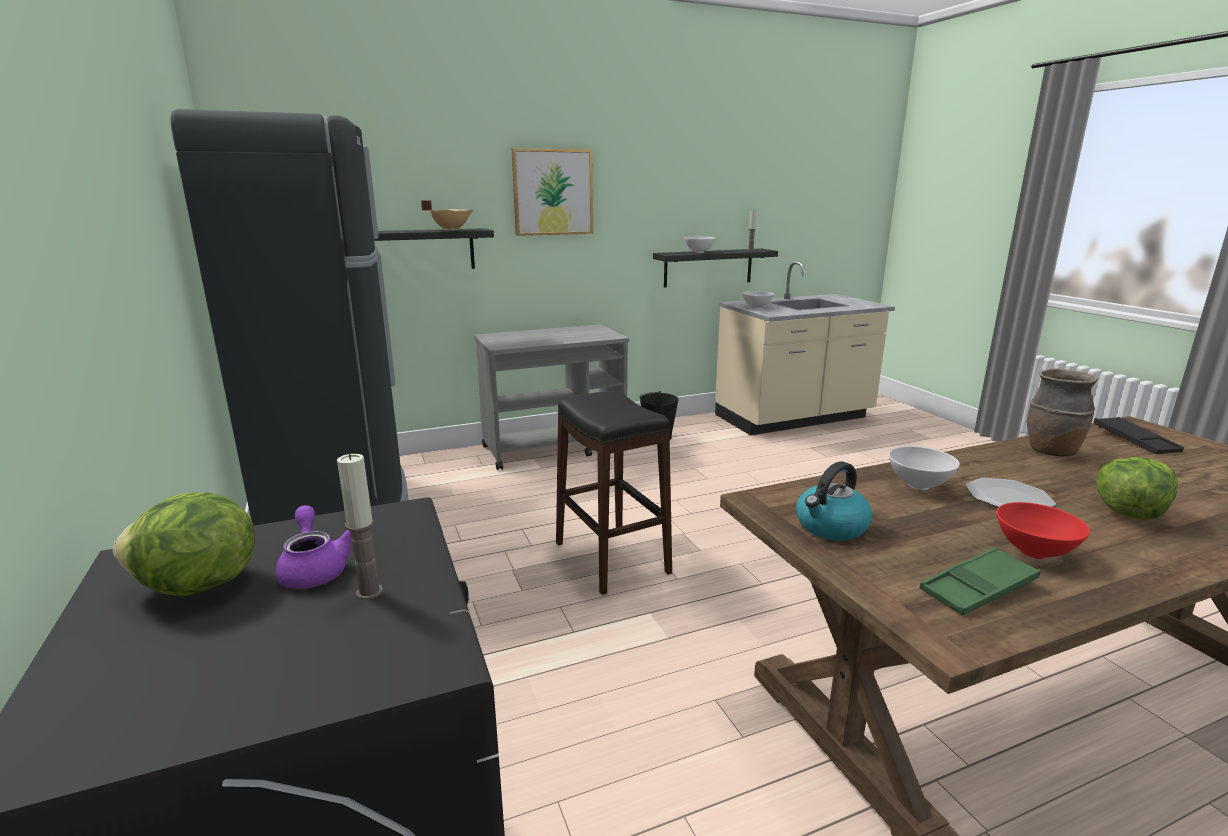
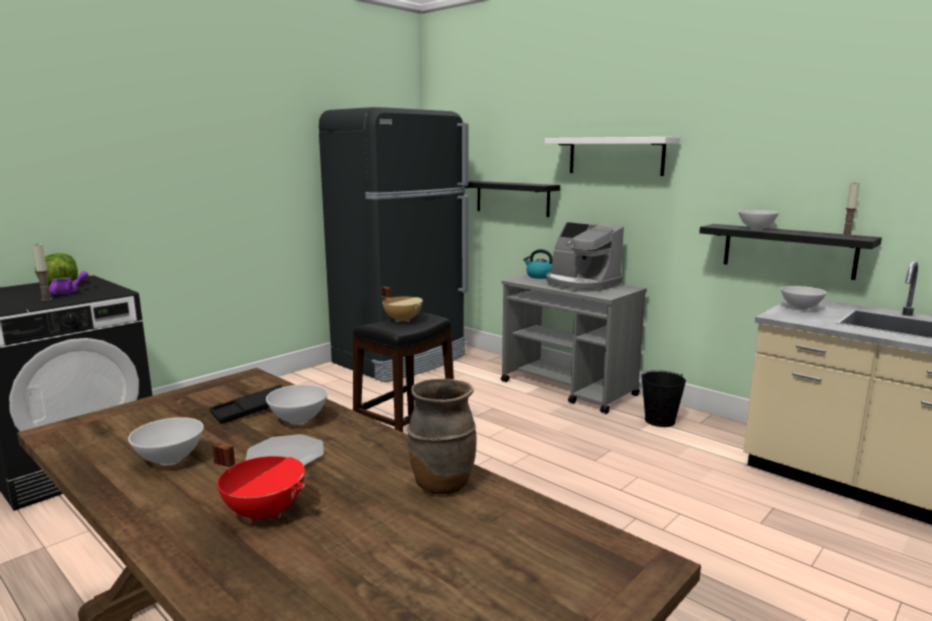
camera: 65 degrees right, 5 degrees down
beige cooking pot [421,200,473,231] -> beige cooking pot moved to [381,287,423,323]
picture [512,148,593,236] -> white shelf [545,137,680,176]
kettle [796,461,872,541] -> kettle moved to [523,249,553,279]
green tray [919,547,1041,616] -> none
red bowl [996,502,1090,559] -> white bowl [128,417,204,466]
black tray [1093,417,1184,454] -> black tray moved to [210,385,282,424]
lettuce [1096,457,1178,520] -> red cooking pot [212,442,305,523]
none -> coffee machine [546,222,624,292]

